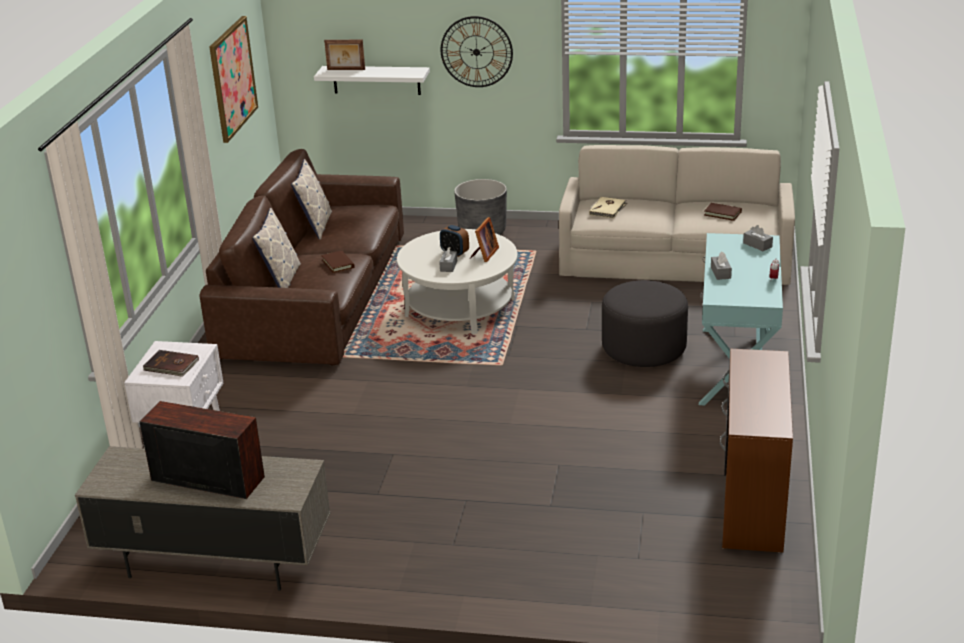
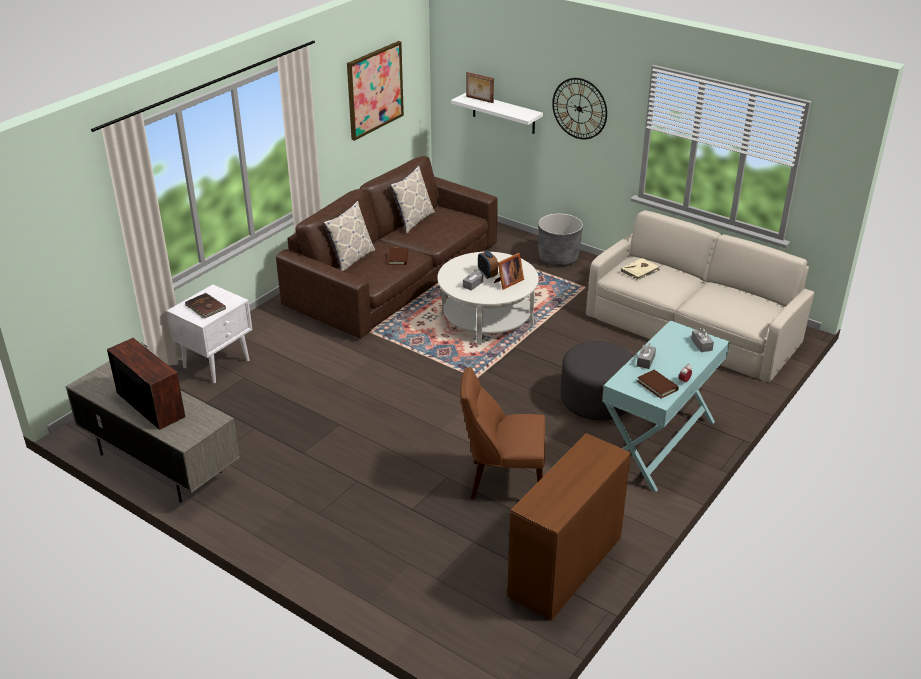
camera: 25 degrees right, 5 degrees up
brown book [704,203,742,221] -> brown book moved to [637,370,679,398]
none -> brown chair [460,367,545,499]

